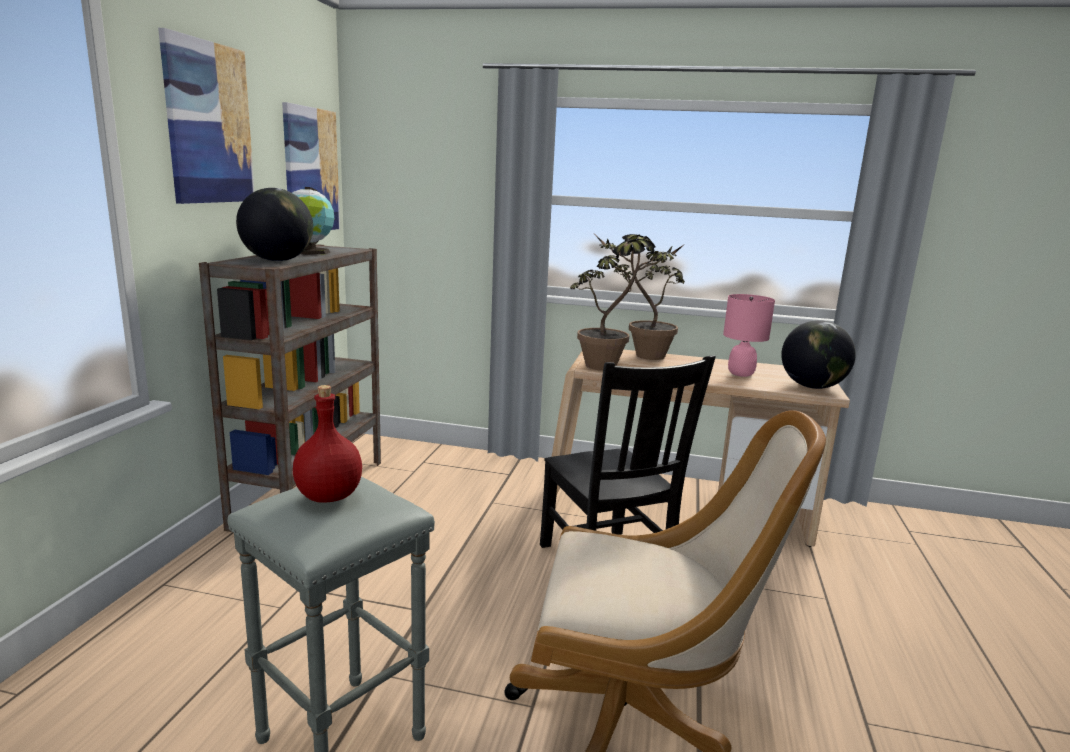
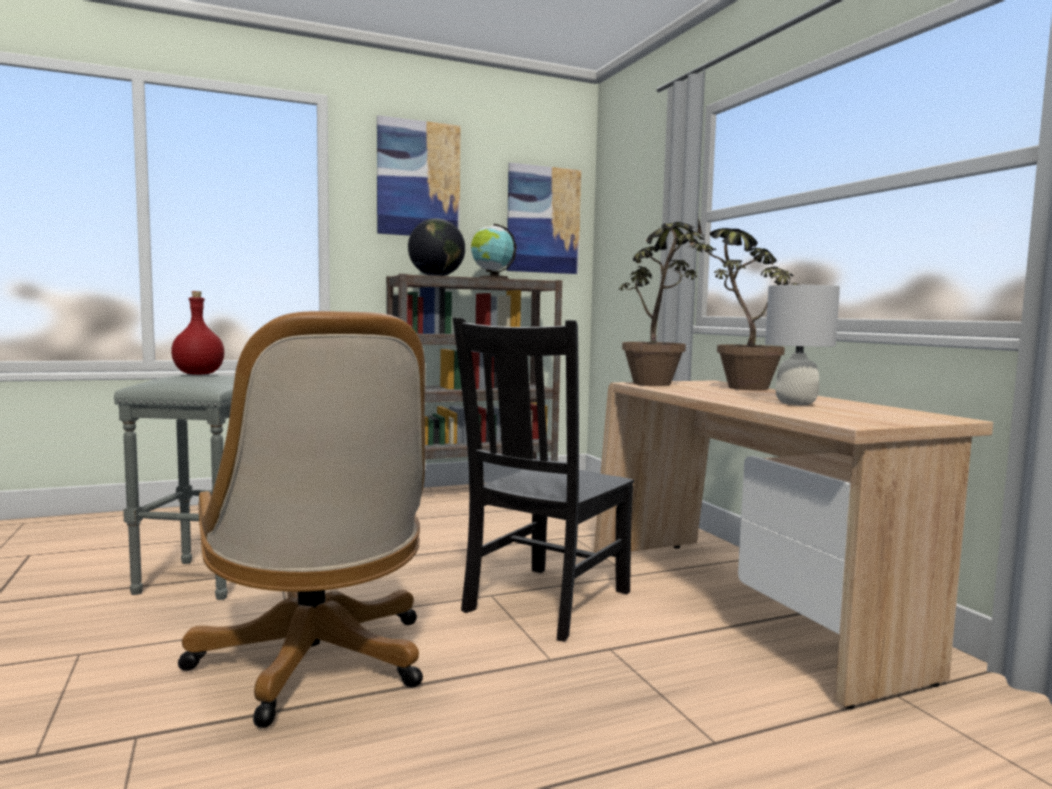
camera: 55 degrees right, 10 degrees down
pink table lamp [723,294,775,377] -> grey table lamp [765,284,840,405]
globe [781,320,856,389] -> none

